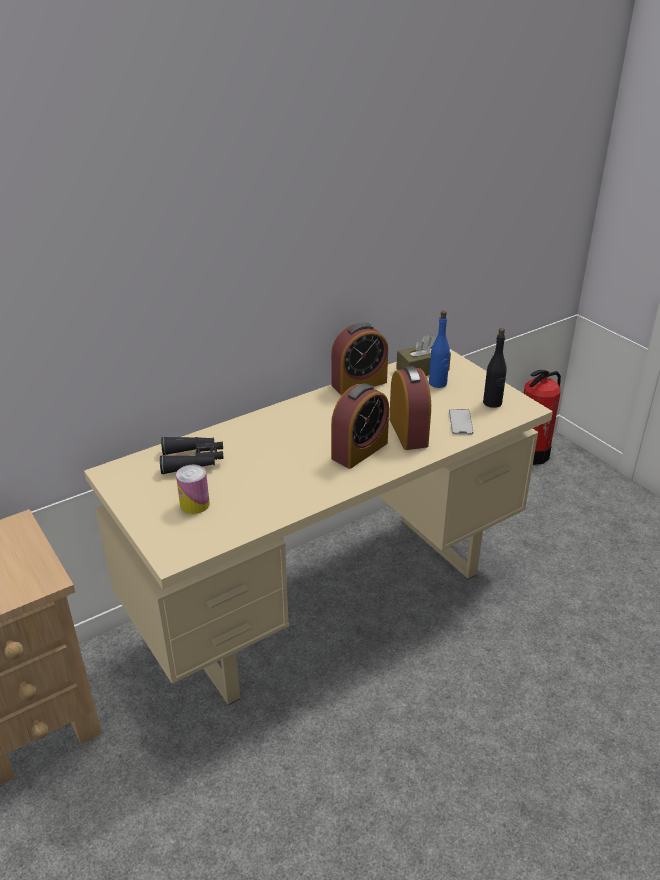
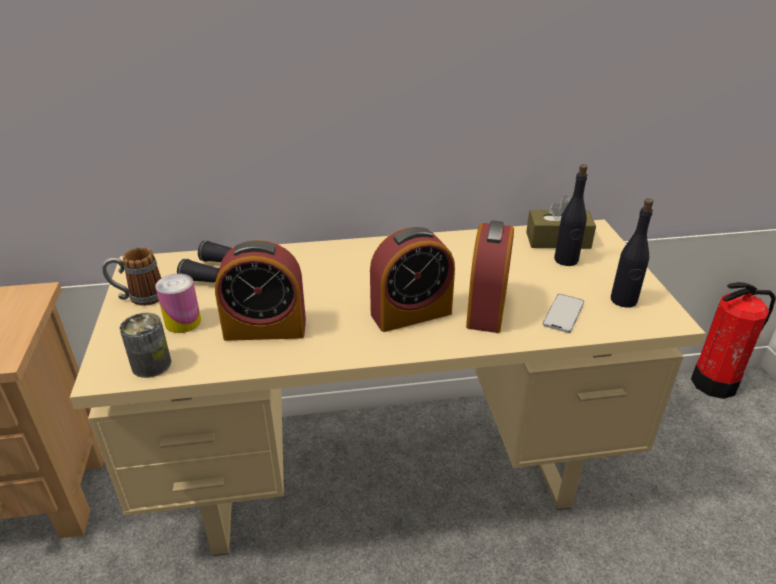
camera: 25 degrees right, 0 degrees up
alarm clock [331,322,388,395] -> alarm clock moved to [215,240,306,341]
blue bottle [429,311,450,388] -> black bottle [554,164,587,266]
none -> mug [103,247,161,306]
none -> can [119,313,171,378]

